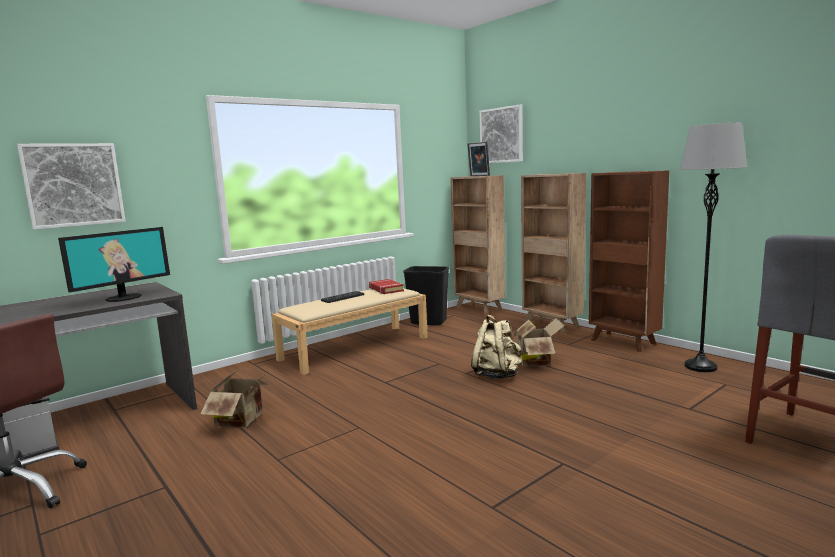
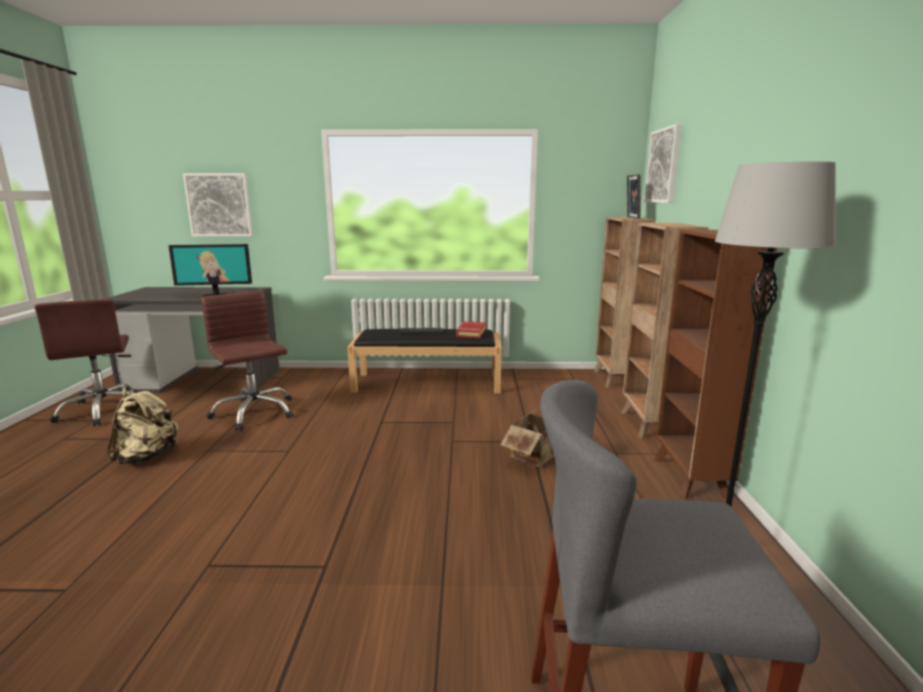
camera: 40 degrees right, 5 degrees up
cardboard box [201,369,272,428] -> brown office chair [201,291,293,431]
beige bench [272,288,428,375] -> black bench [347,329,502,394]
black trash can [403,266,449,325] -> none
beige backpack [471,315,523,379] -> beige backpack moved to [108,386,178,464]

